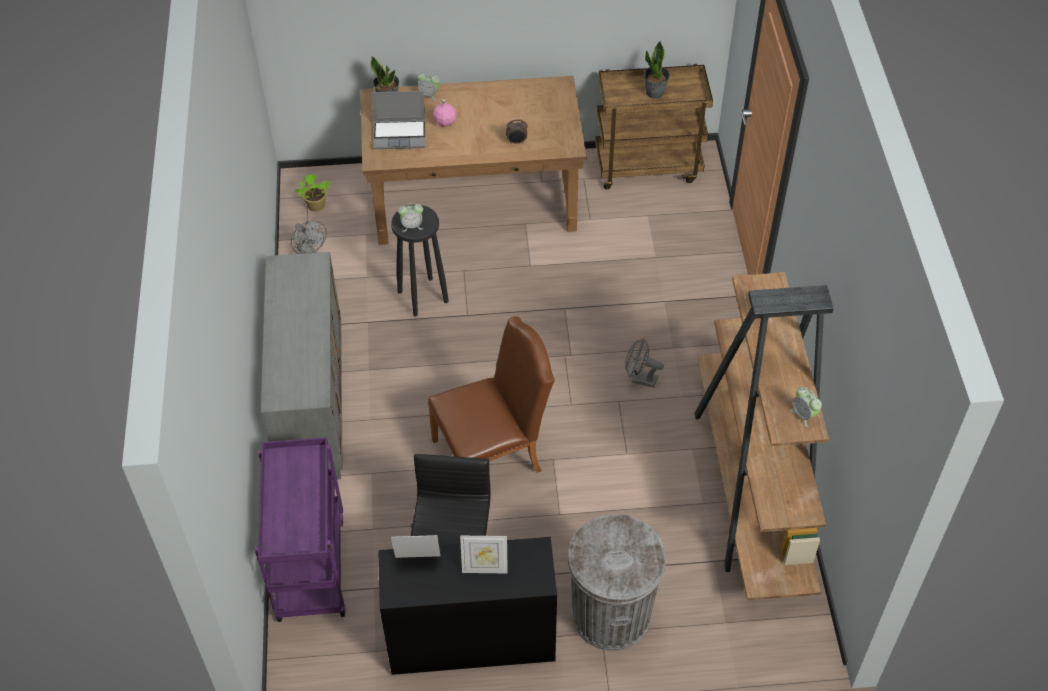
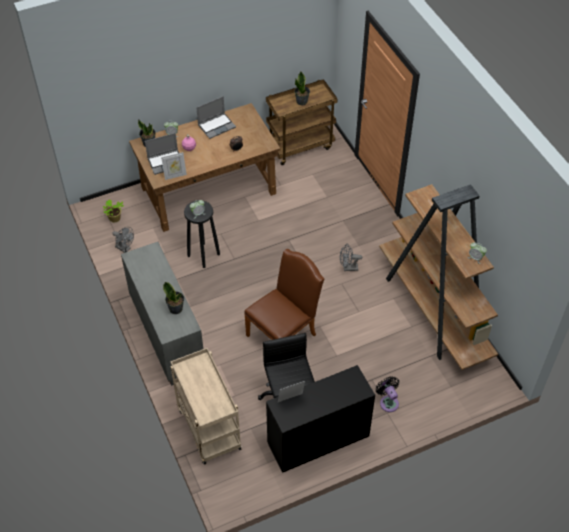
camera: 20 degrees left, 0 degrees up
purple cart [255,437,346,622] -> beige cart [170,348,241,465]
picture frame [460,536,508,574] -> picture frame moved to [161,152,187,180]
grey trash can [567,514,666,651] -> black fan [376,376,399,412]
none -> potted plant [163,282,184,314]
none -> laptop [196,96,236,139]

